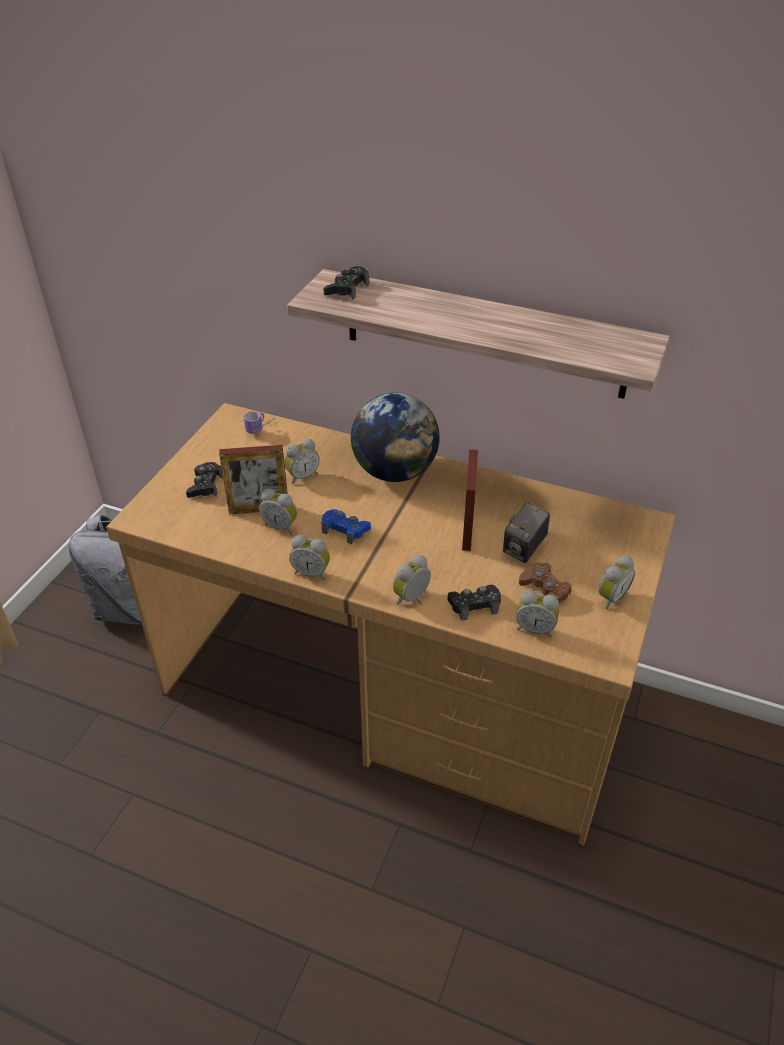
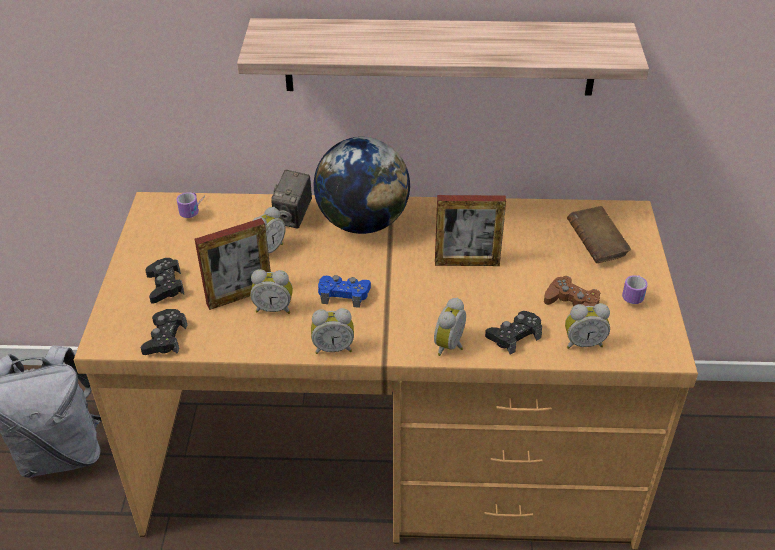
camera: 20 degrees left, 0 degrees up
black game controller [323,266,369,300] -> black game controller moved to [141,309,187,355]
picture frame [462,450,478,551] -> picture frame turned 75 degrees counterclockwise [435,195,506,266]
camera [503,502,550,563] -> camera moved to [271,170,312,229]
alarm clock [598,556,635,609] -> mug [622,275,648,304]
none -> brown book [567,206,631,263]

